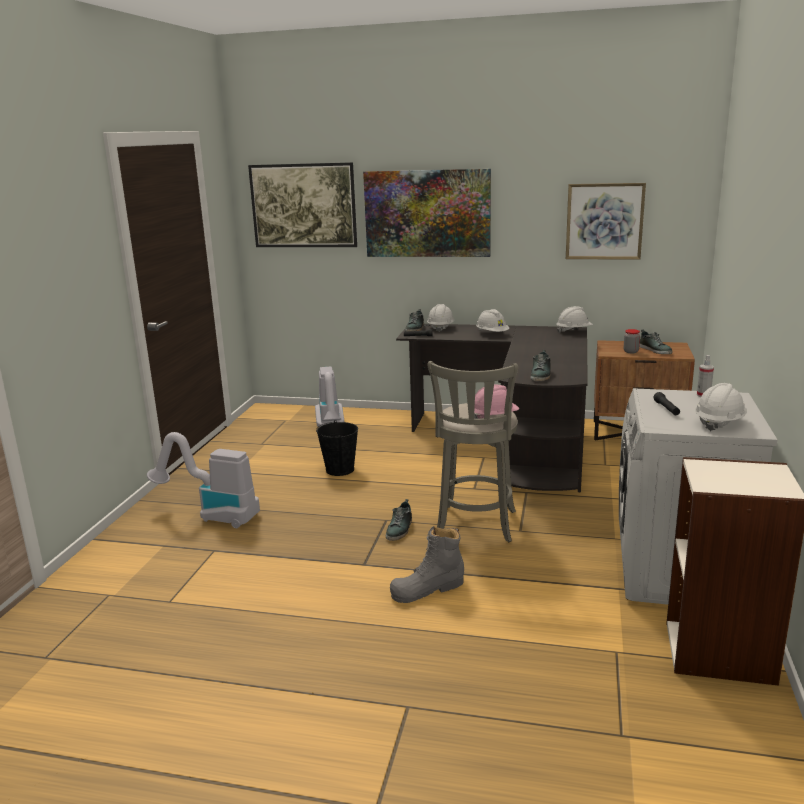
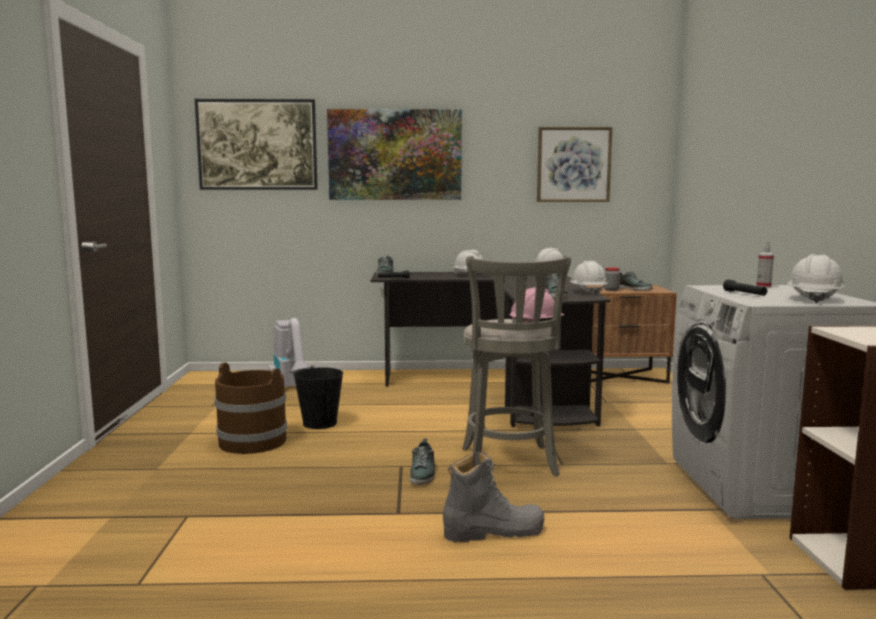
camera: 15 degrees left, 10 degrees down
vacuum cleaner [147,432,260,528] -> none
grey boot [390,526,464,603] -> grey boot turned 150 degrees counterclockwise [443,451,544,542]
white hard hat [427,304,454,332] -> white hard hat moved to [570,261,608,295]
none -> brown bucket [215,362,287,454]

